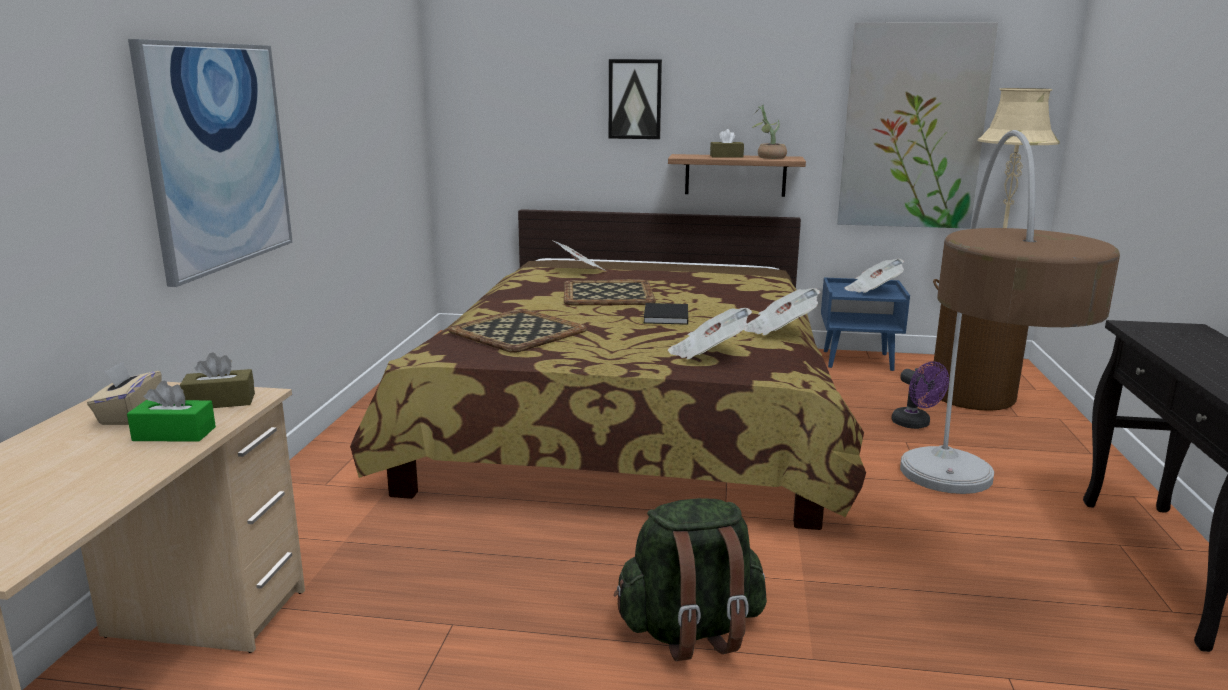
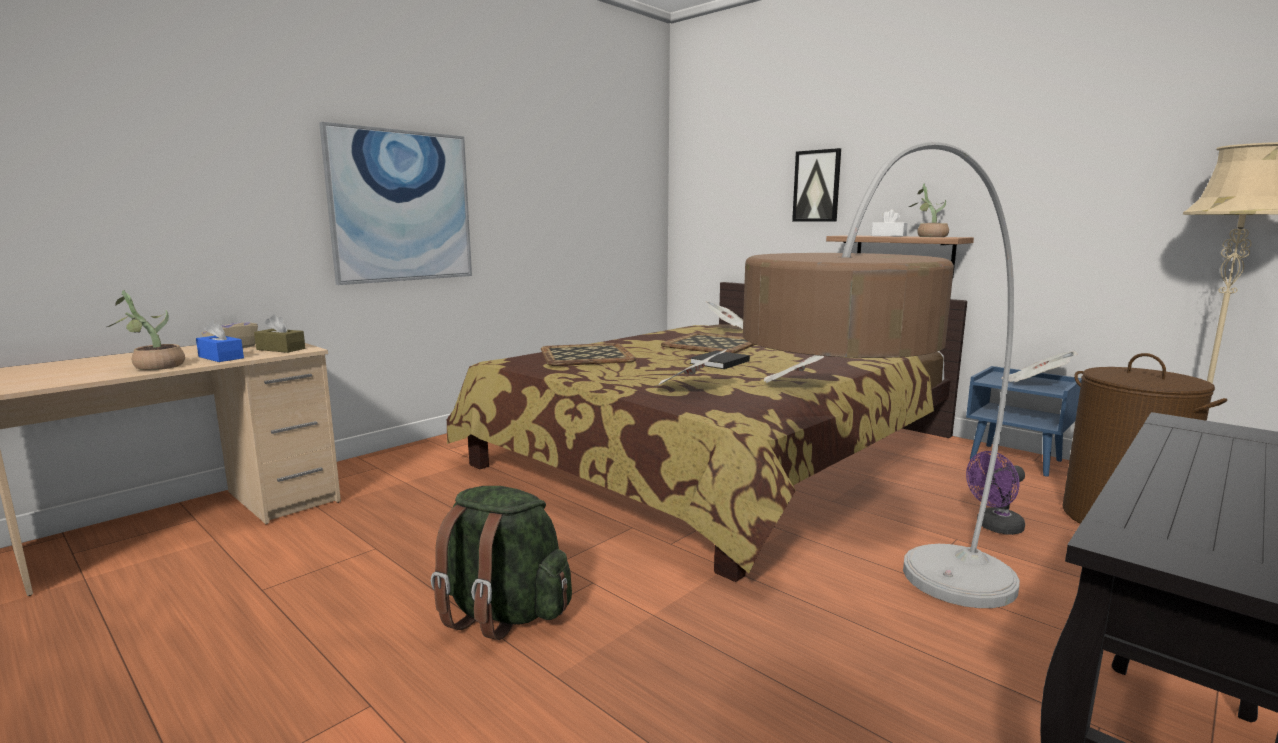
camera: 35 degrees right, 5 degrees down
green tissue box [127,381,216,442] -> blue tissue box [196,320,244,362]
brown tissue box [710,129,744,157] -> white tissue box [871,209,907,236]
picture [837,22,998,229] -> none
purple fan [891,361,949,429] -> purple fan turned 60 degrees clockwise [966,451,1025,535]
none -> potted plant [107,290,185,370]

